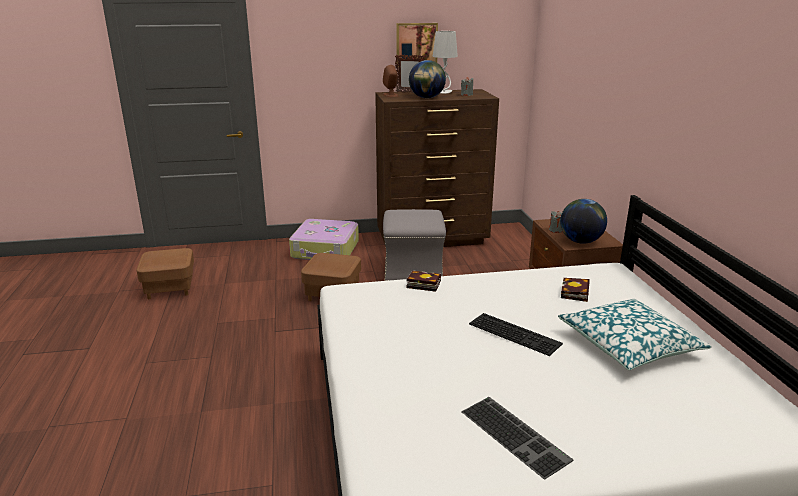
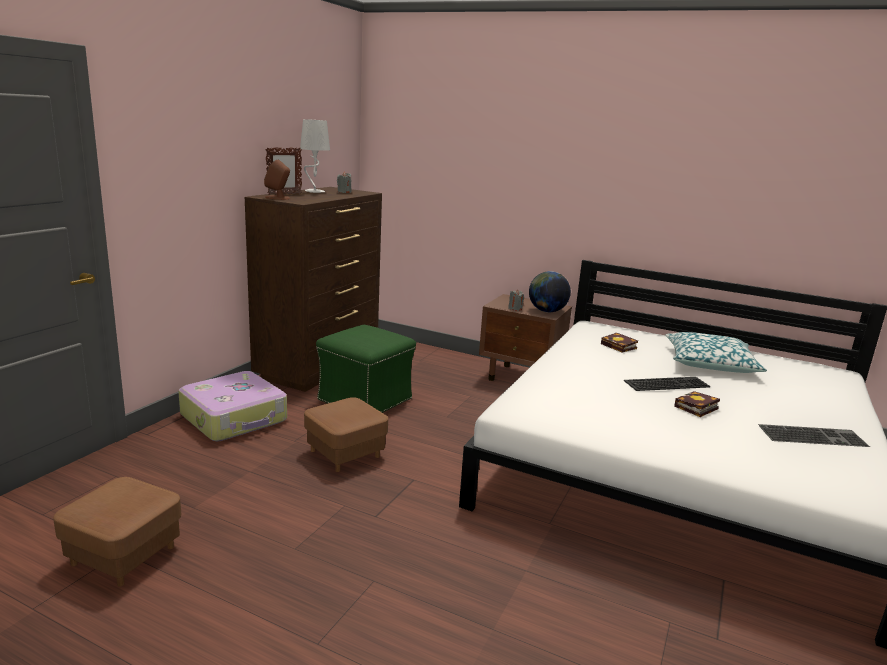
camera: 55 degrees left, 5 degrees down
grey ottoman [383,209,446,281] -> green ottoman [316,325,416,413]
picture [396,23,438,67] -> none
book [406,270,441,292] -> book moved to [674,391,720,417]
globe [409,60,446,98] -> none

